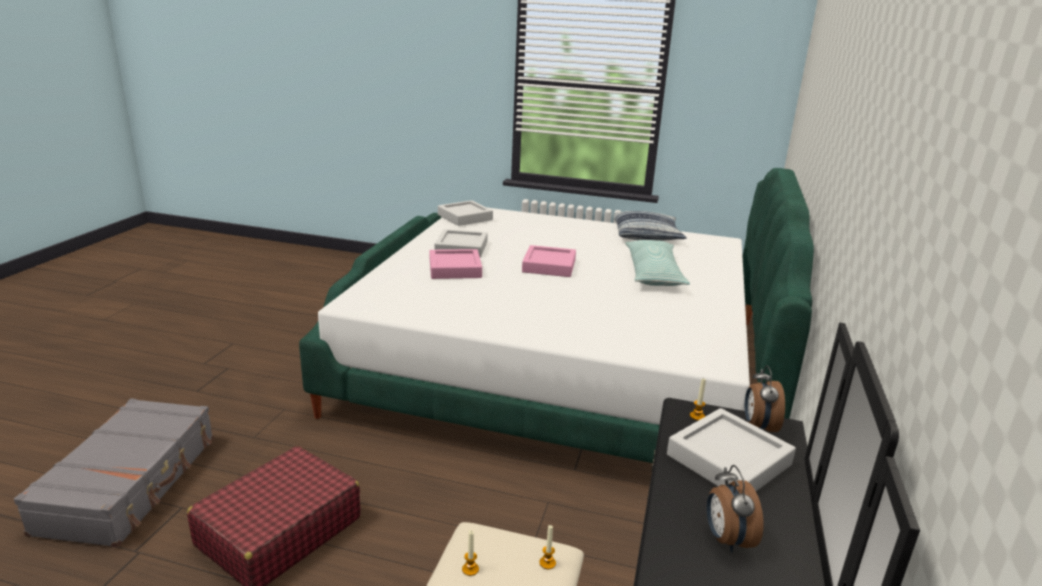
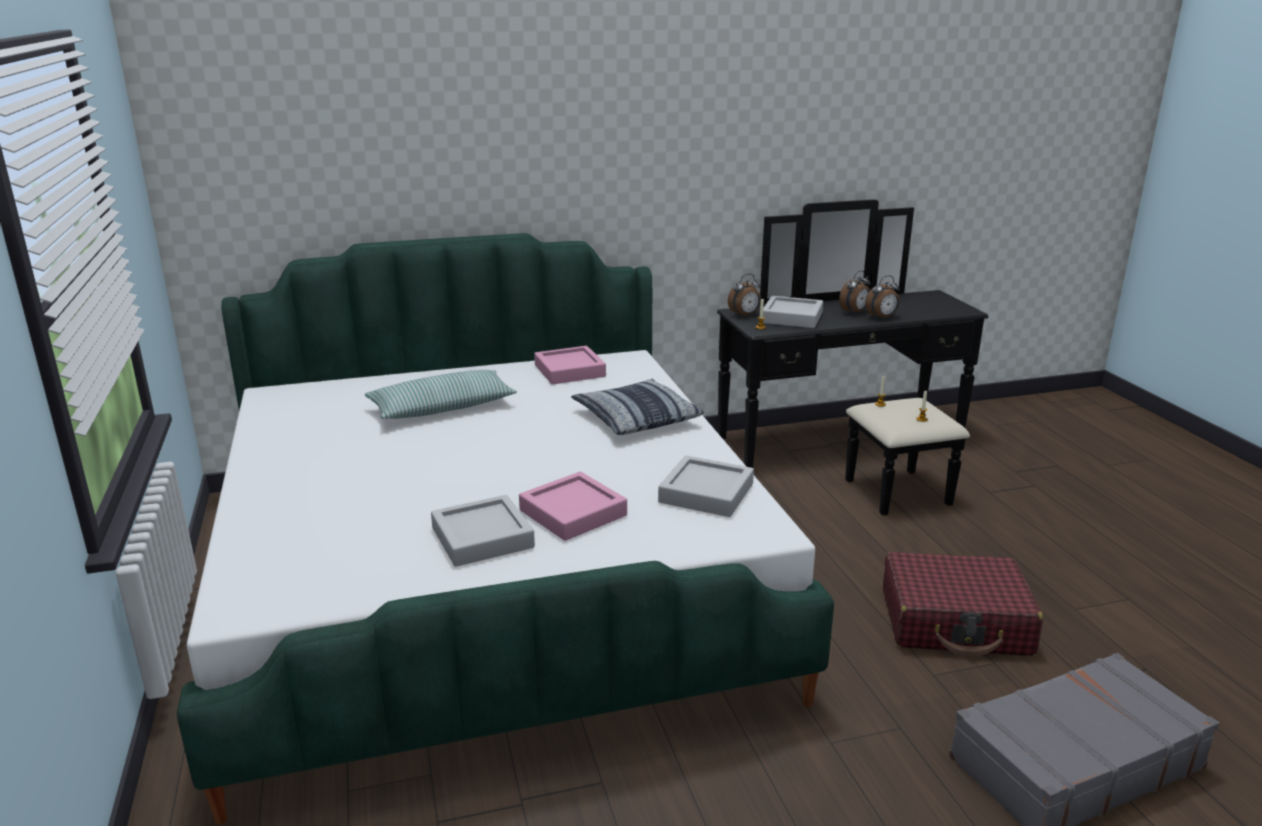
camera: 120 degrees left, 0 degrees up
grey tray [438,200,493,226] -> grey tray moved to [658,456,754,517]
pink tray [522,245,576,277] -> pink tray moved to [534,346,606,384]
pillow [613,211,687,241] -> pillow moved to [571,379,704,435]
none -> alarm clock [865,276,900,319]

